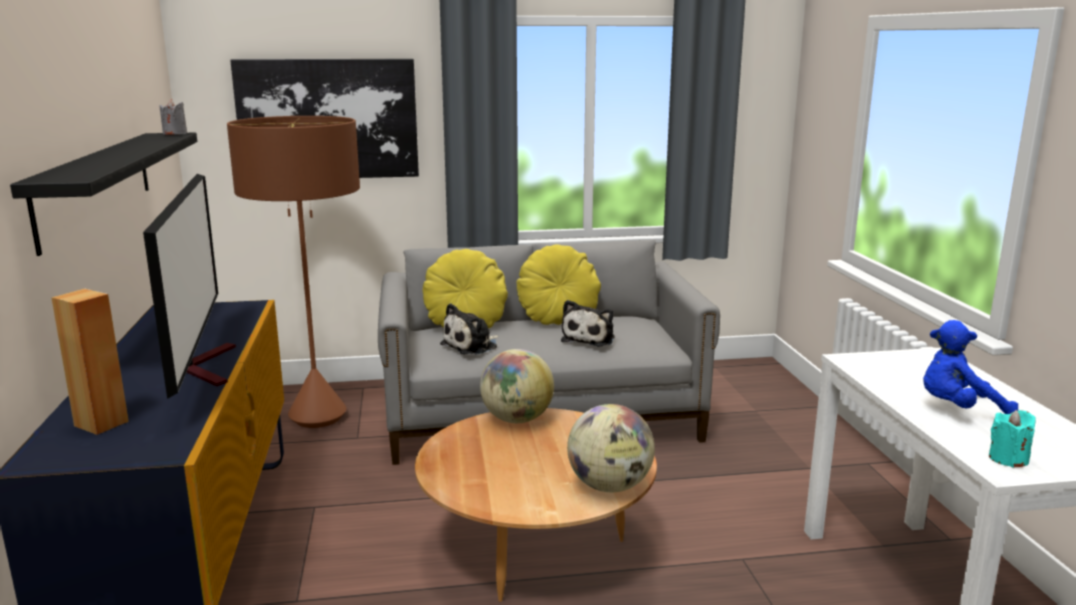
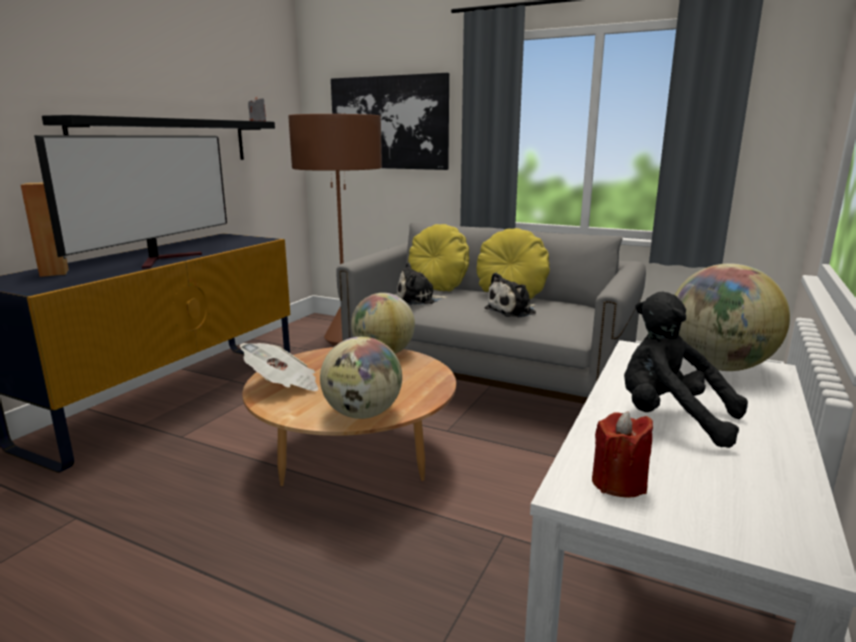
camera: 35 degrees right, 0 degrees up
blue plush toy [923,320,1018,414] -> black plush toy [624,292,748,448]
turquoise candle [989,410,1036,468] -> red candle [592,411,653,498]
none -> newspaper [240,343,318,391]
none -> globe [675,264,790,371]

